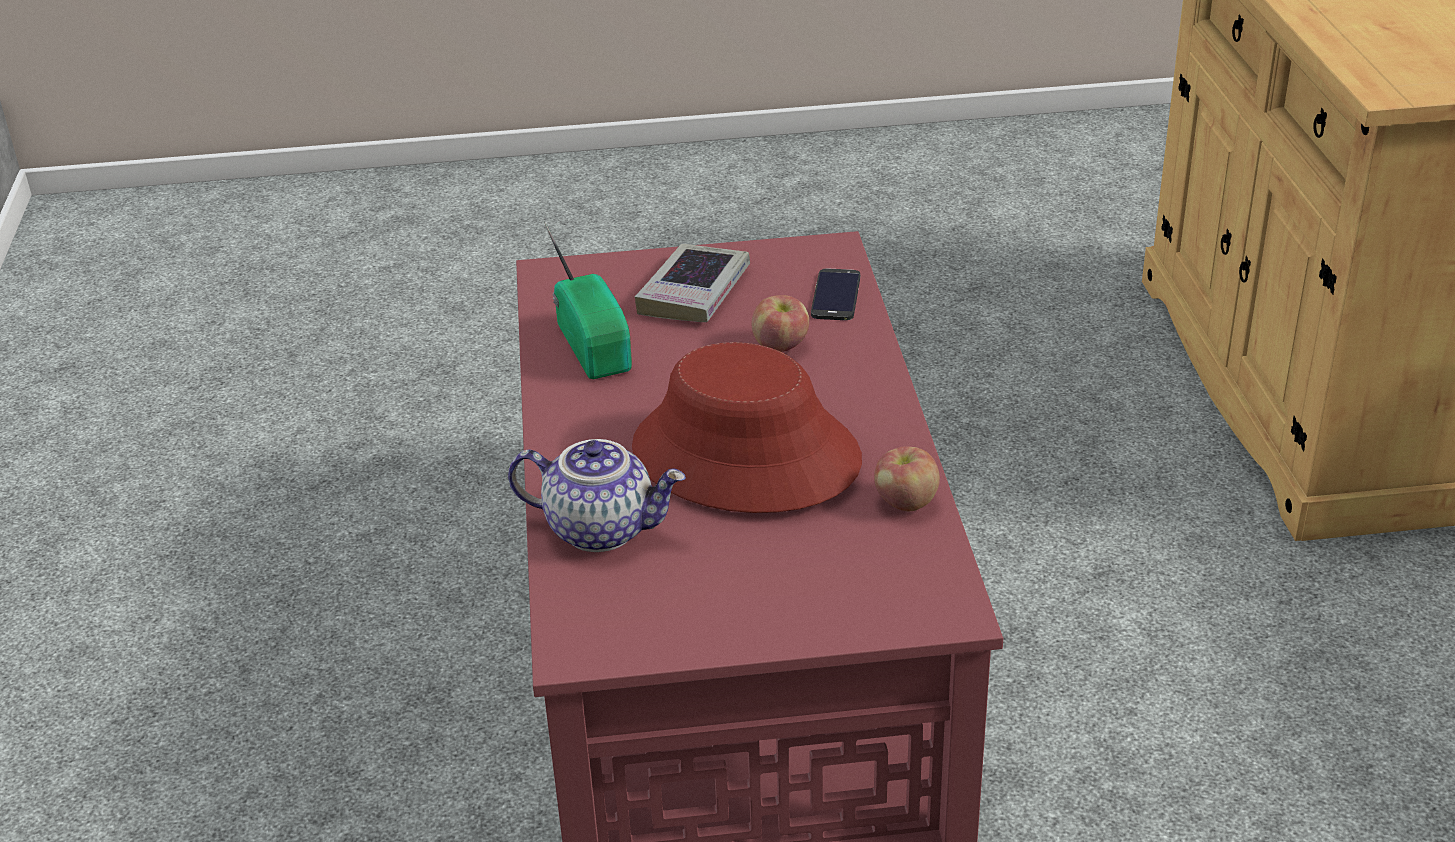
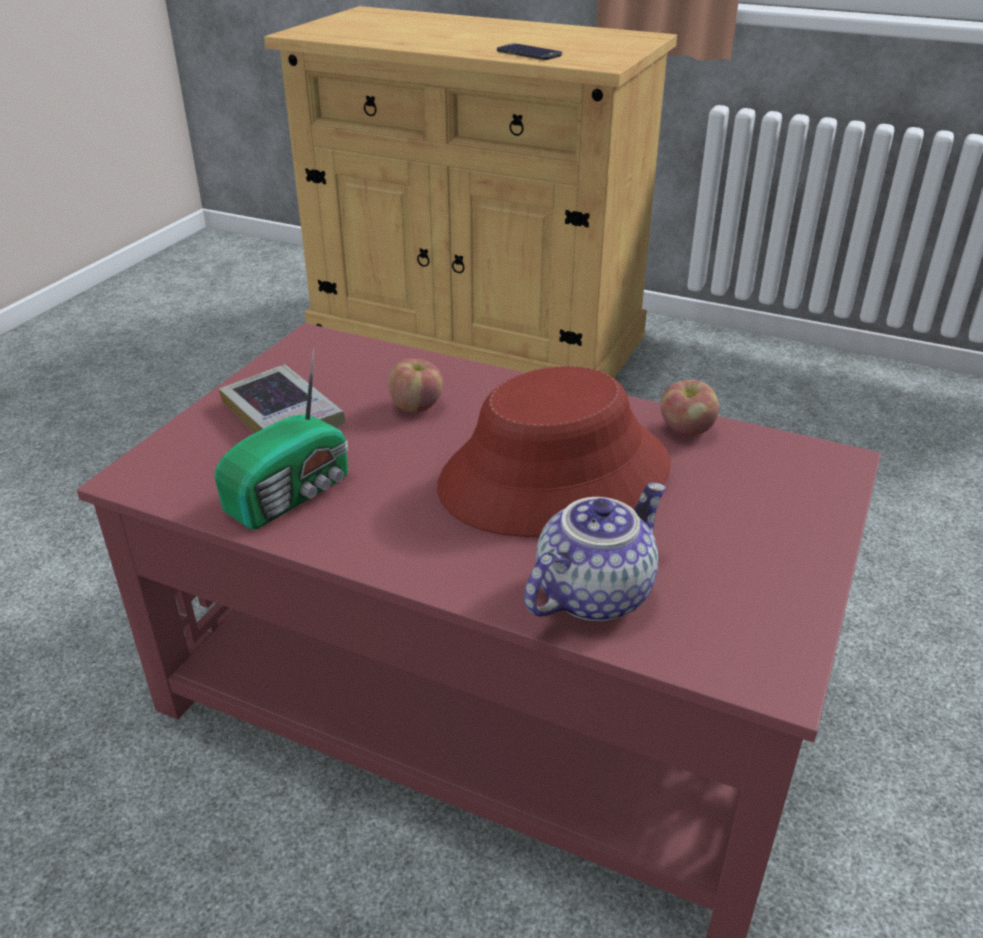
camera: 60 degrees left, 0 degrees up
radio [544,221,632,379] -> radio turned 120 degrees clockwise [214,348,349,530]
phone [811,269,860,320] -> phone moved to [497,43,562,60]

